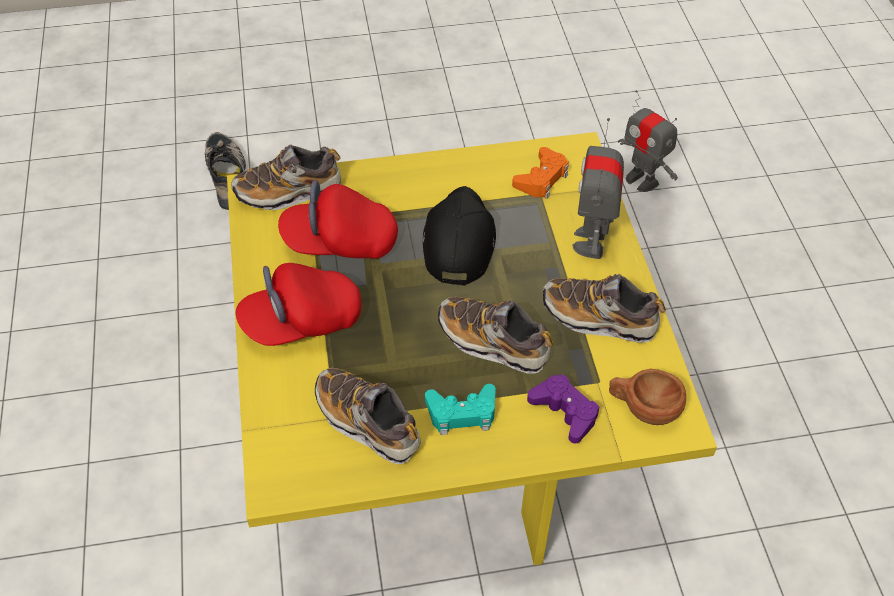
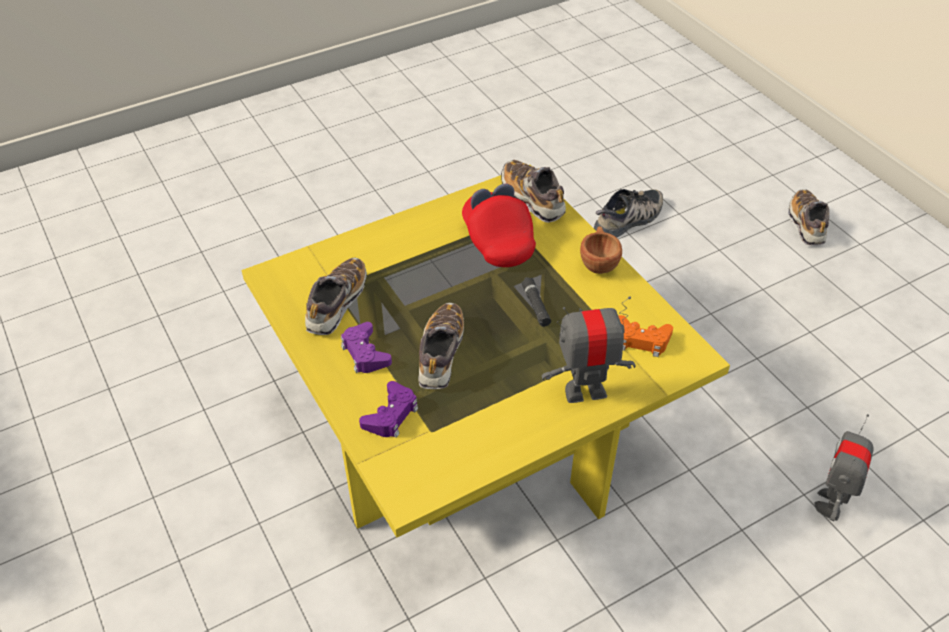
camera: 70 degrees right, 5 degrees down
red cap [235,263,361,346] -> none
black cap [423,186,496,286] -> black flashlight [521,277,551,327]
turquoise game controller [425,384,496,435] -> purple game controller [341,322,392,373]
shoe [543,274,666,343] -> shoe moved to [788,189,829,246]
brown cup [609,369,686,425] -> brown cup moved to [580,226,622,274]

